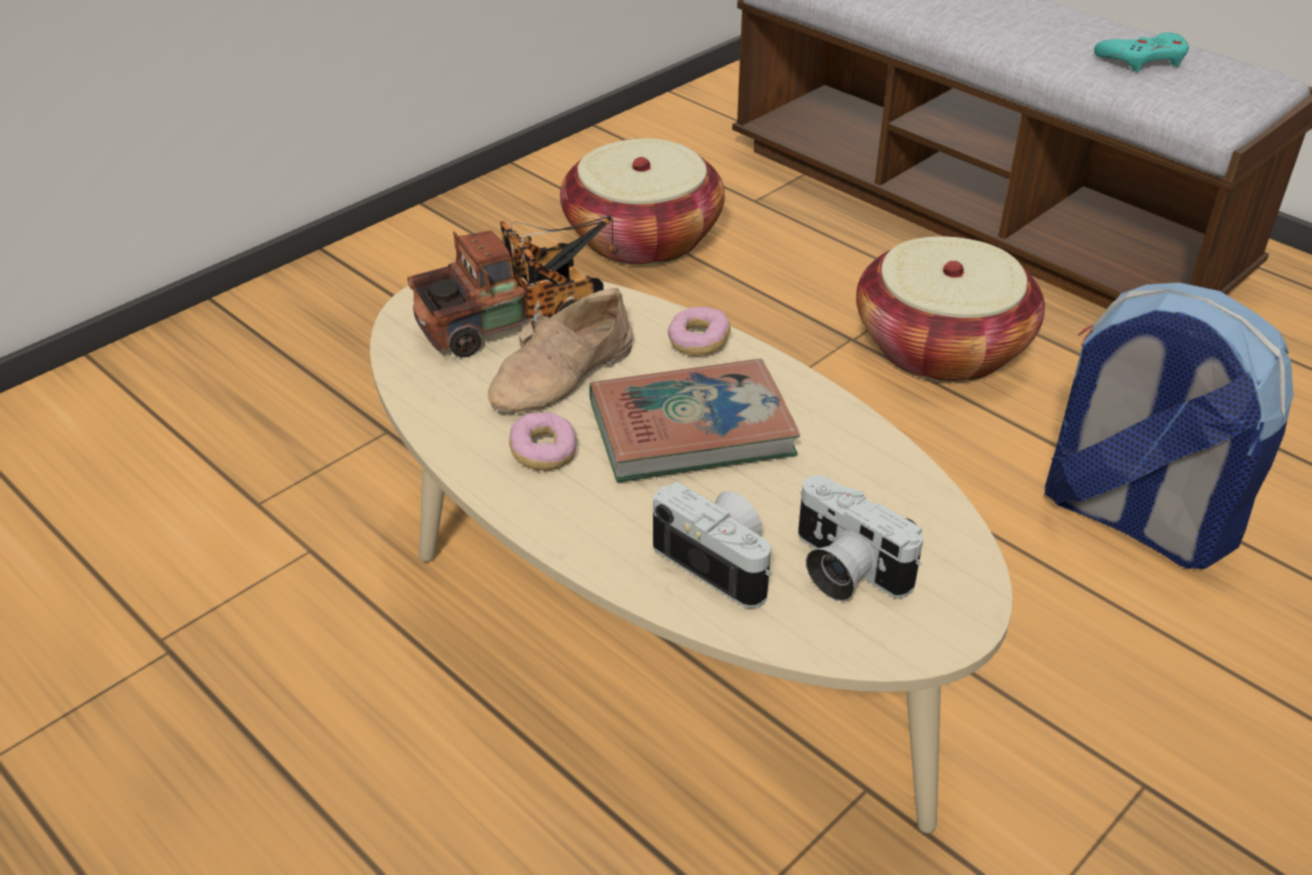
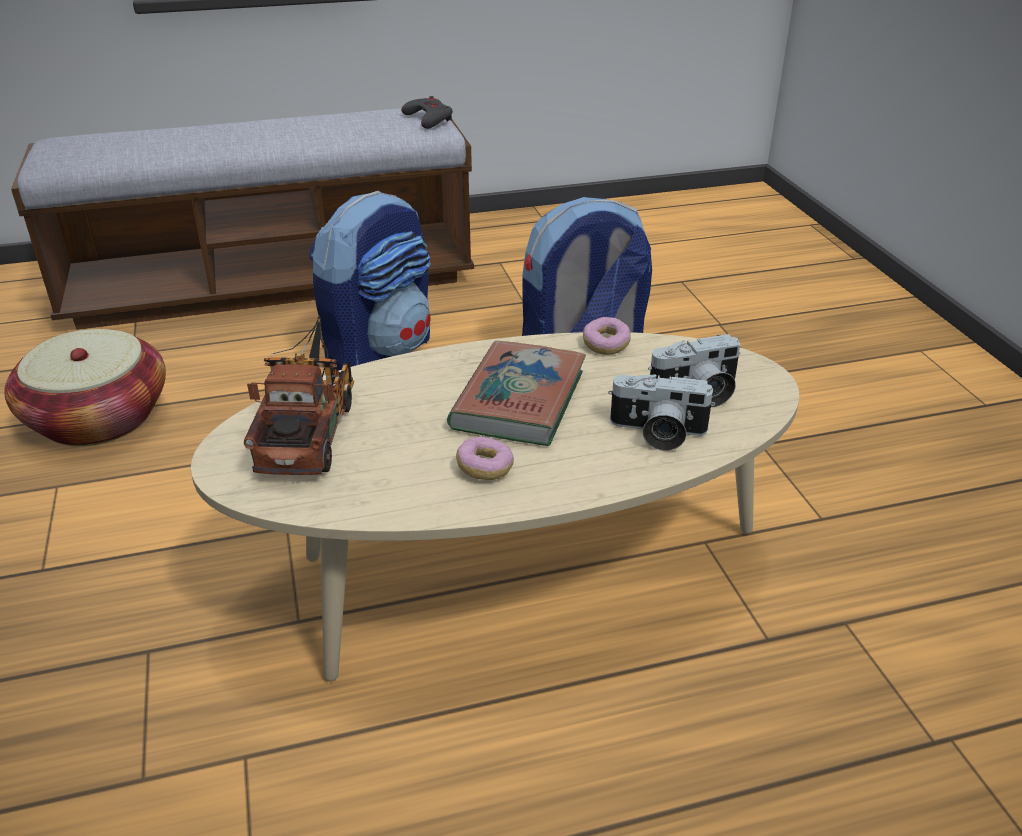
camera: 60 degrees left, 5 degrees down
beige shoe [488,288,633,413] -> none
camera [653,481,771,608] -> camera turned 150 degrees counterclockwise [608,374,715,451]
donut [668,307,731,356] -> donut moved to [583,317,631,355]
basket [856,236,1045,383] -> backpack [309,191,431,371]
turquoise game controller [1094,32,1189,72] -> none
none -> grey game controller [401,96,453,129]

